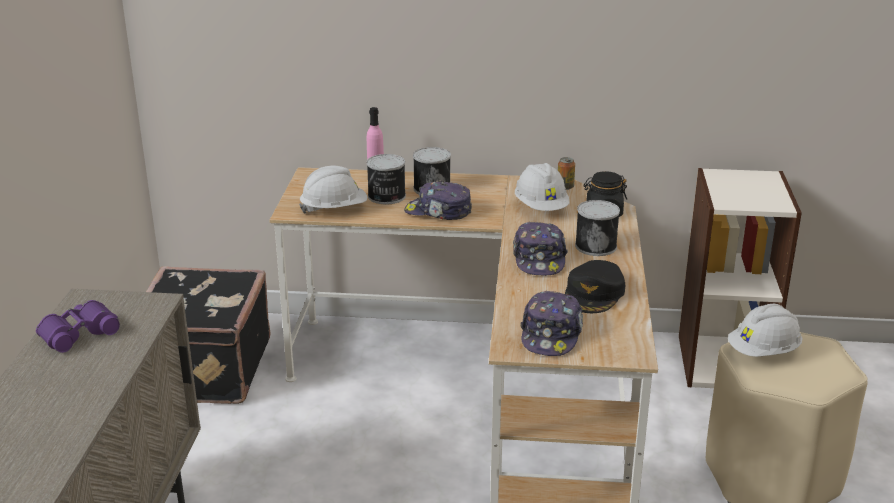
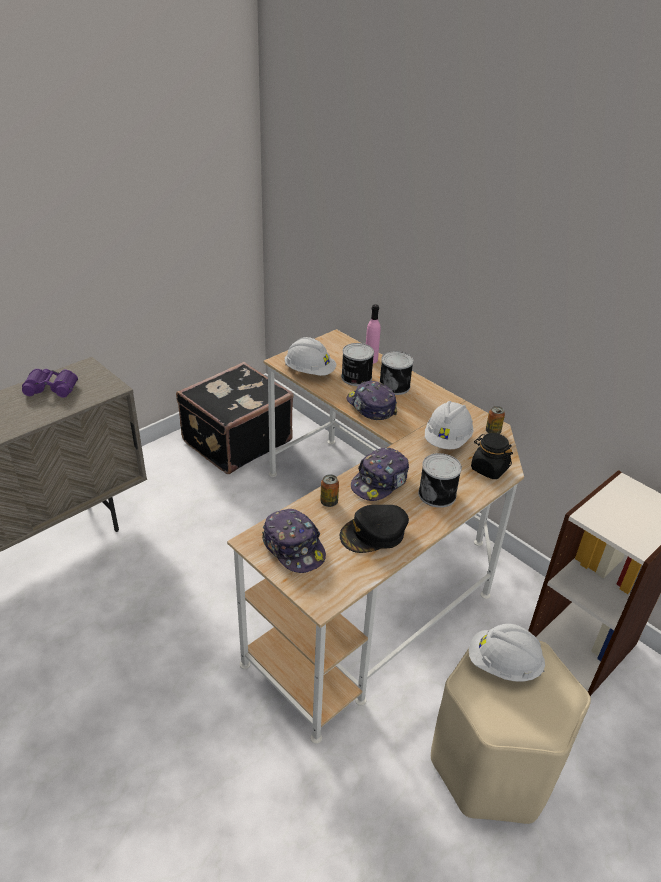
camera: 40 degrees right, 10 degrees up
cap [520,291,583,356] -> cap turned 90 degrees counterclockwise [262,509,326,573]
none -> can [320,474,339,507]

